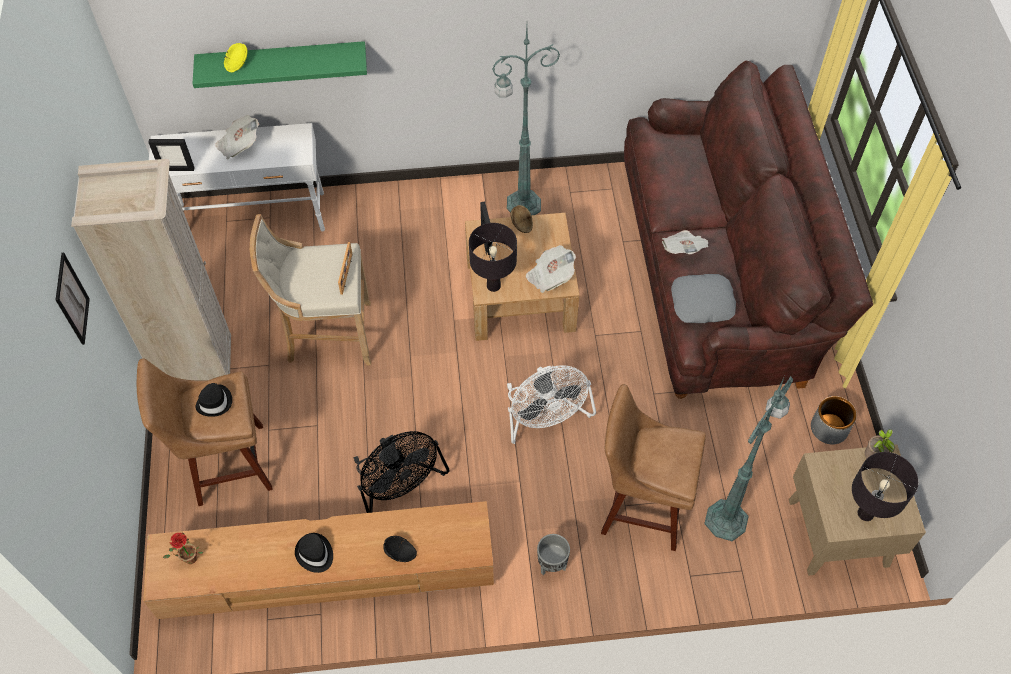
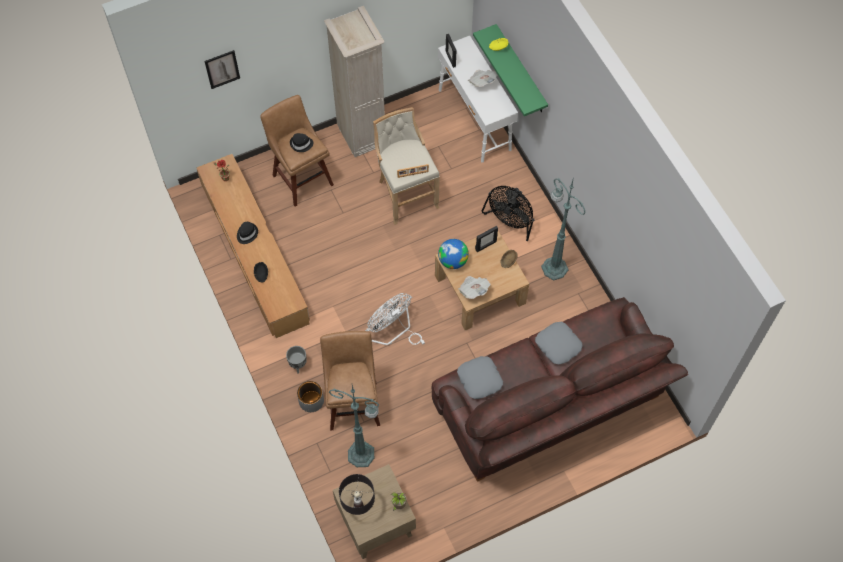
camera: 70 degrees right, 5 degrees up
picture [56,253,90,345] -> picture moved to [204,50,240,89]
black fan [354,431,449,513] -> black fan moved to [482,186,535,241]
black table lamp [469,223,517,292] -> globe [438,239,469,269]
white fan [507,365,596,444] -> white fan turned 90 degrees clockwise [365,293,425,345]
newspaper [662,230,708,254] -> none
grey planter [811,396,857,445] -> grey planter moved to [297,381,324,412]
none -> grey pillow [535,322,583,364]

